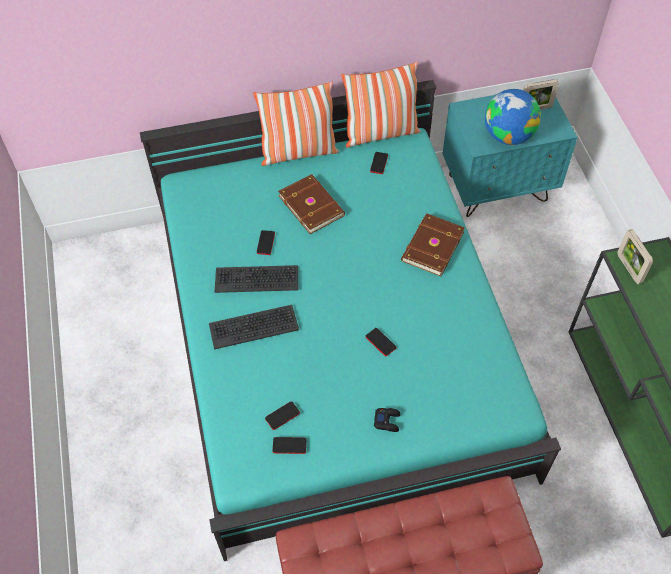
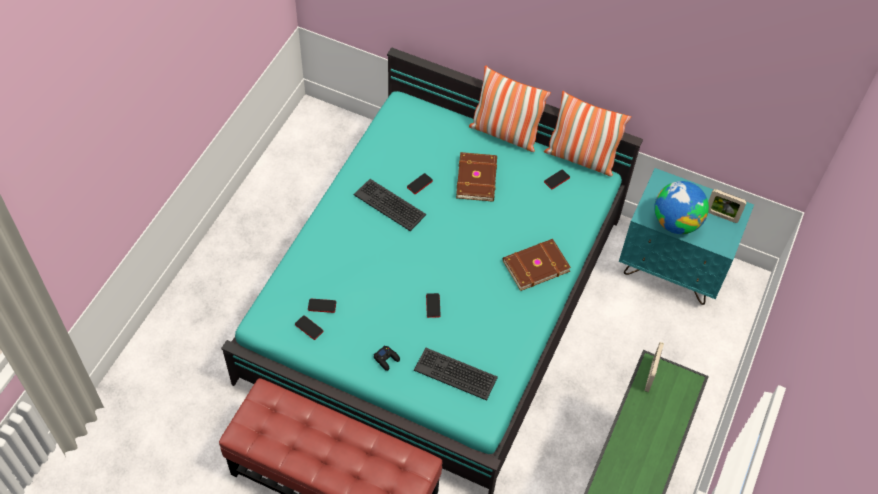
camera: 35 degrees right, 0 degrees up
keyboard [209,305,299,349] -> keyboard moved to [414,348,498,400]

